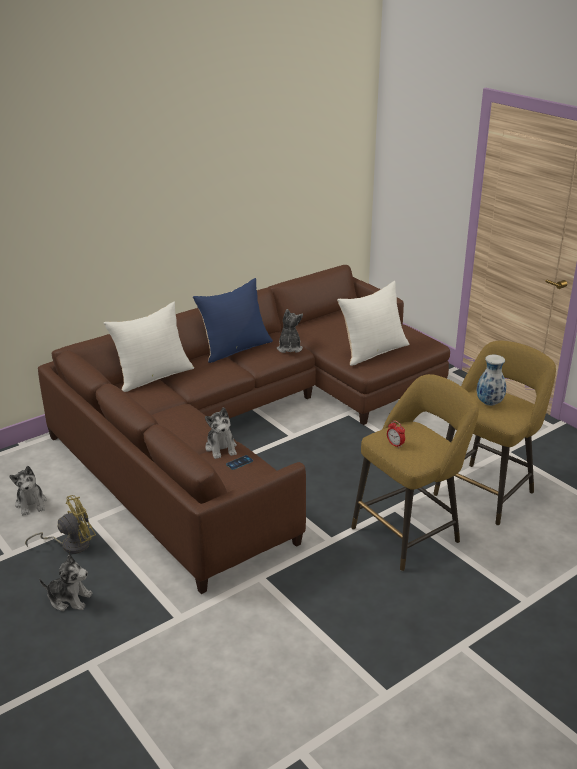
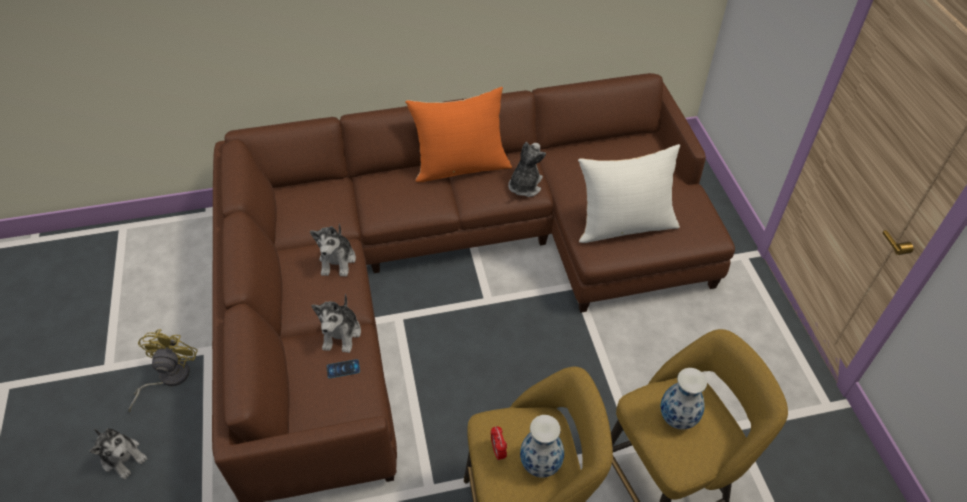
camera: 25 degrees right, 20 degrees up
plush toy [9,466,47,516] -> plush toy moved to [310,223,356,277]
yellow fan [25,495,96,554] -> yellow fan turned 75 degrees counterclockwise [128,329,198,412]
white pillow [103,302,194,392] -> none
blue pillow [193,278,273,363] -> orange pillow [405,87,512,182]
none -> vase [520,415,564,478]

